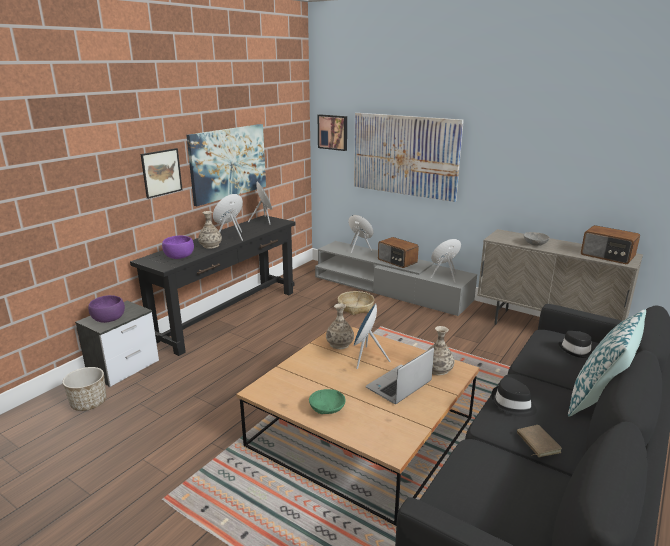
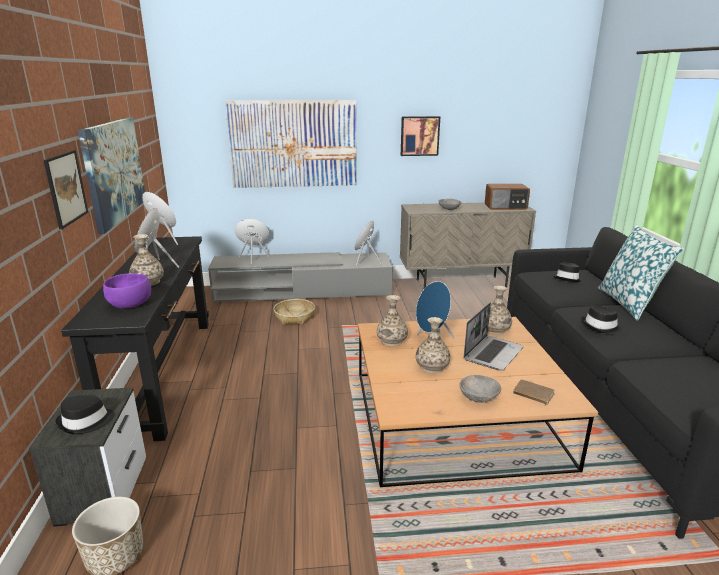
camera: 40 degrees left, 0 degrees up
purple bowl [88,295,125,323] -> black hat [55,395,115,434]
green bowl [309,389,346,414] -> grey bowl [459,375,501,403]
picture [318,114,347,151] -> picture moved to [401,116,440,156]
laptop [366,347,434,404] -> laptop turned 150 degrees counterclockwise [463,303,524,371]
radio [378,237,419,268] -> none
brown book [517,425,562,457] -> brown book moved to [513,379,555,405]
none -> vase [416,317,450,373]

